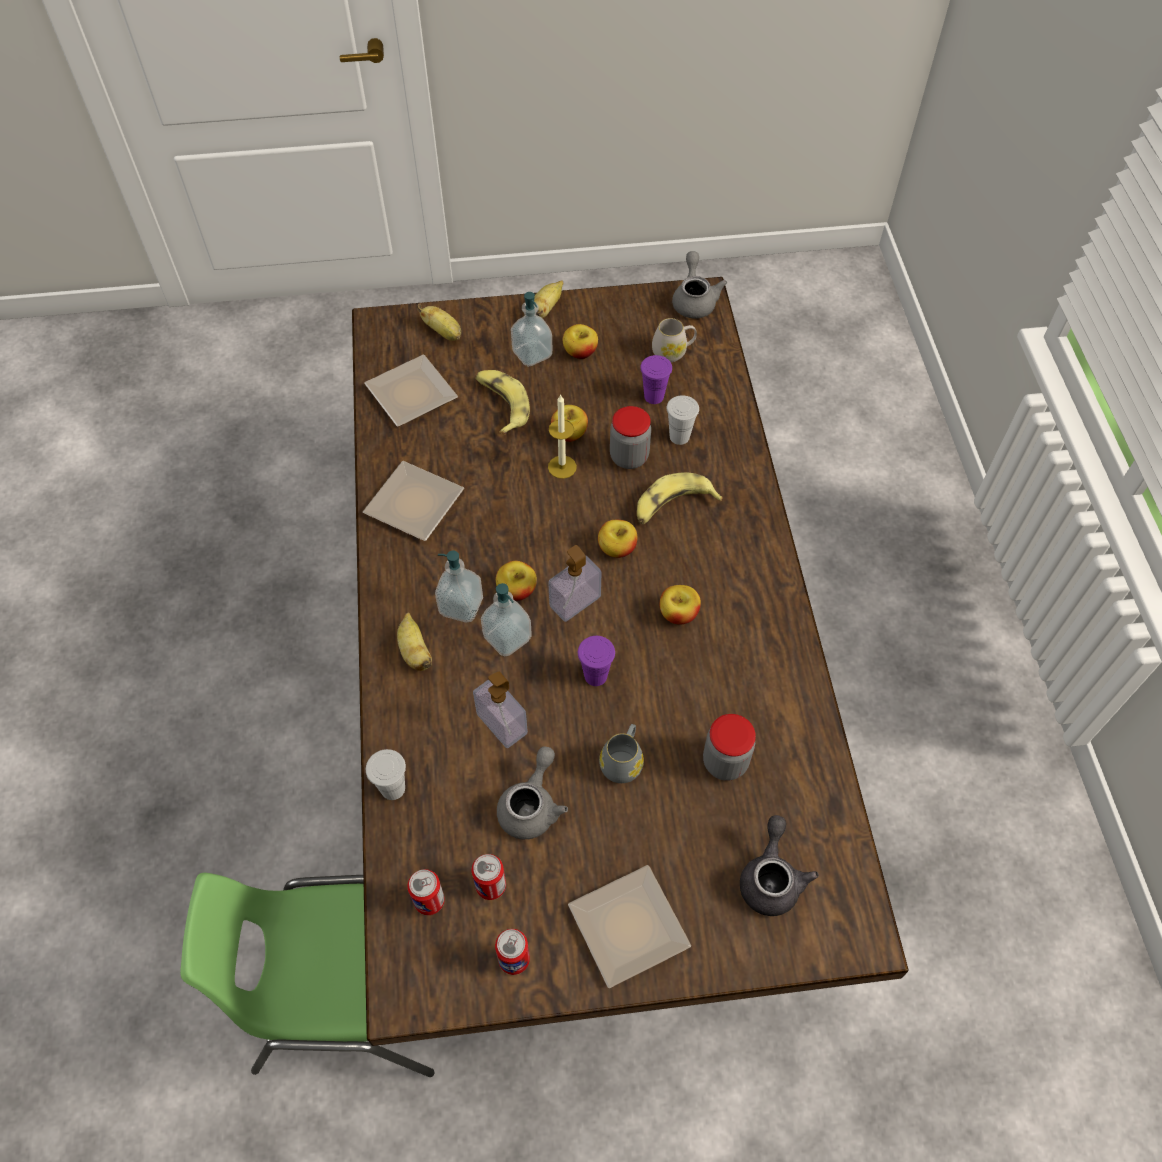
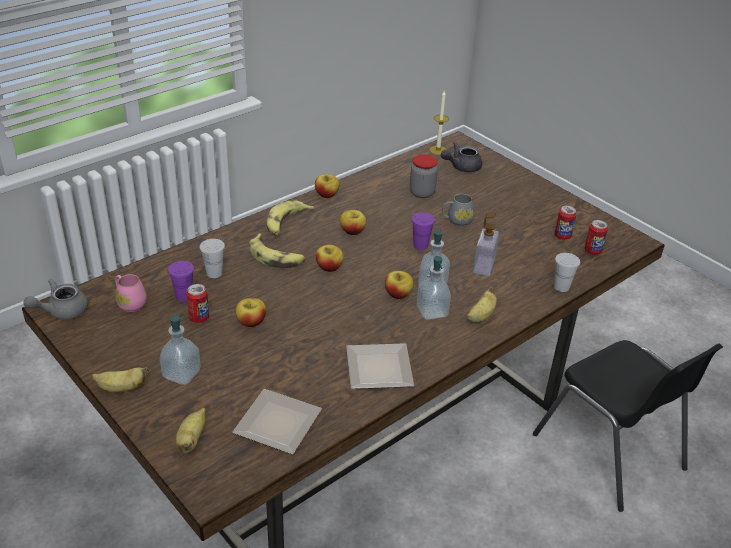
camera: 125 degrees left, 20 degrees down
green chair [180,873,434,1077] -> black chair [533,340,723,512]
banana [475,370,530,435] -> banana moved to [266,200,314,236]
can [495,929,530,975] -> can moved to [186,284,209,323]
grey teapot [497,747,568,839] -> none
candle [548,394,577,479] -> candle moved to [429,91,449,155]
soap dispenser [548,545,602,622] -> none
apple [563,324,598,359] -> apple moved to [315,174,339,198]
plate [568,865,691,988] -> none
jar [610,406,651,469] -> none
white mug [652,318,697,362] -> pink mug [115,274,147,312]

